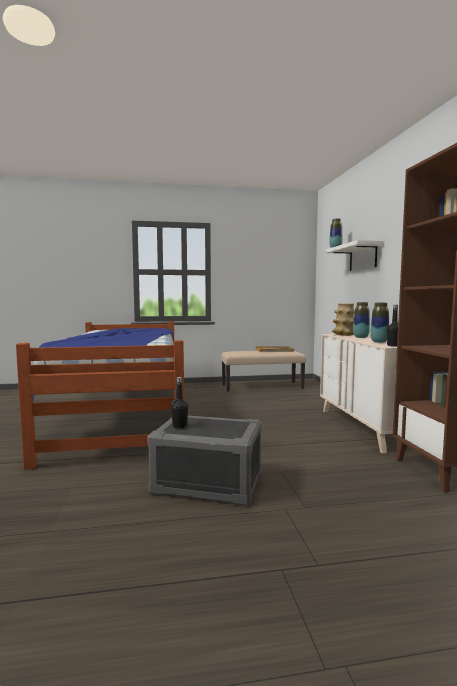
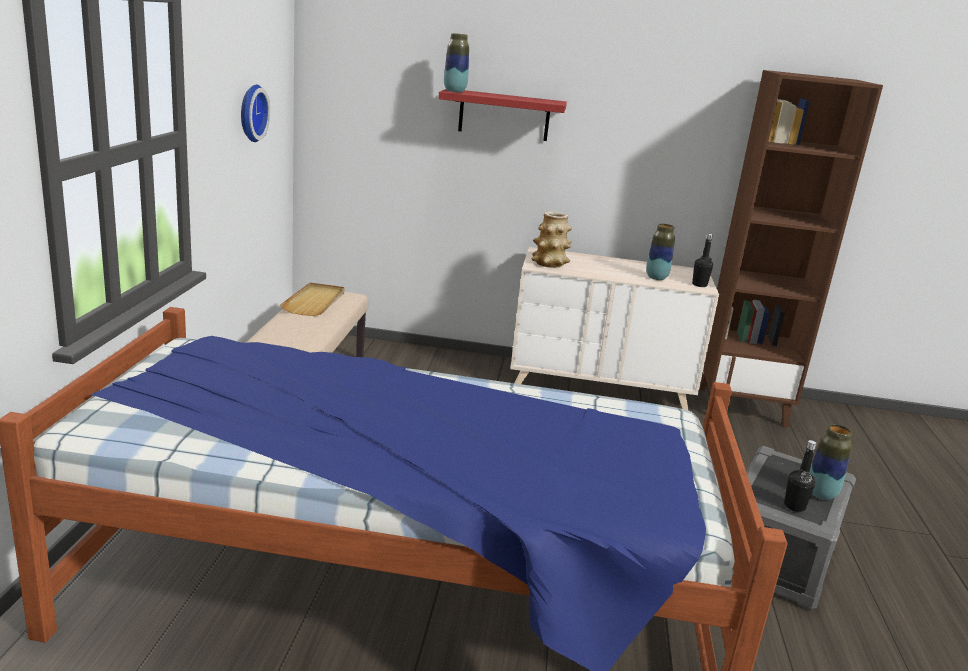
camera: 75 degrees left, 15 degrees up
white shelf [326,240,383,271] -> red shelf [438,89,567,141]
vase [353,302,370,338] -> vase moved to [810,424,852,500]
none -> wall clock [241,85,270,142]

